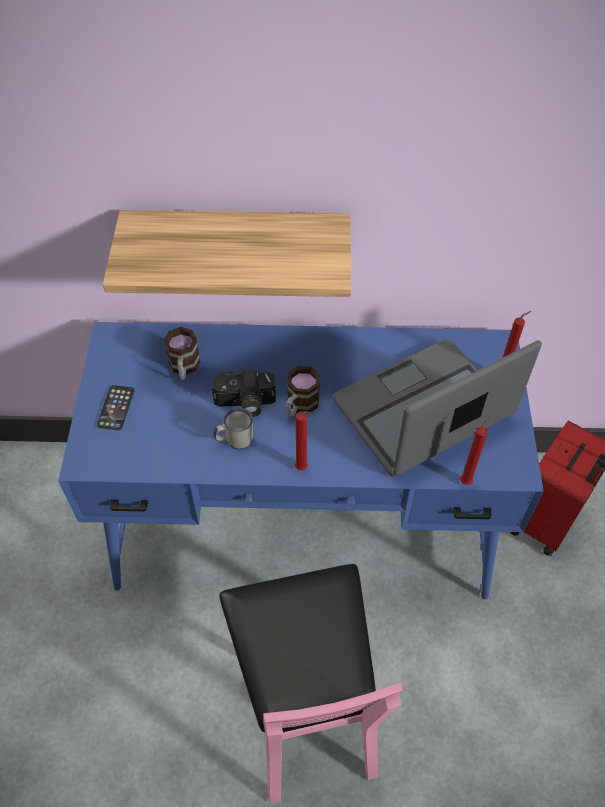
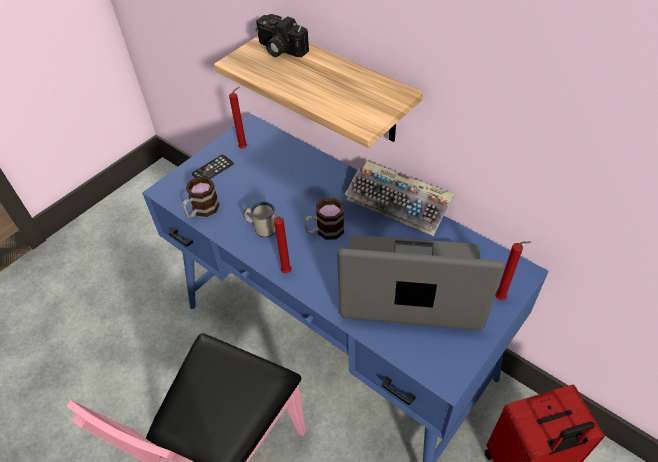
camera: 40 degrees right, 5 degrees down
mug [164,327,201,380] -> mug moved to [182,176,220,218]
camera [212,369,276,417] -> camera moved to [256,14,309,57]
red candle [460,417,490,485] -> red candle moved to [229,87,247,148]
none -> keyboard [345,161,454,236]

